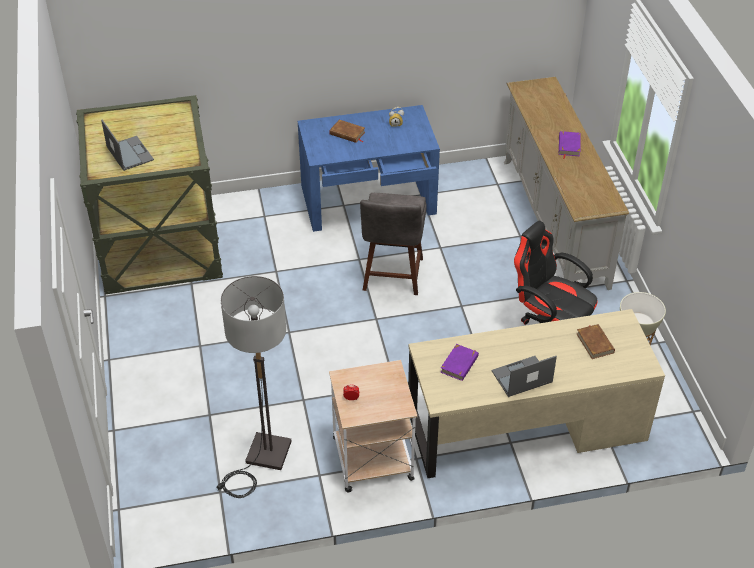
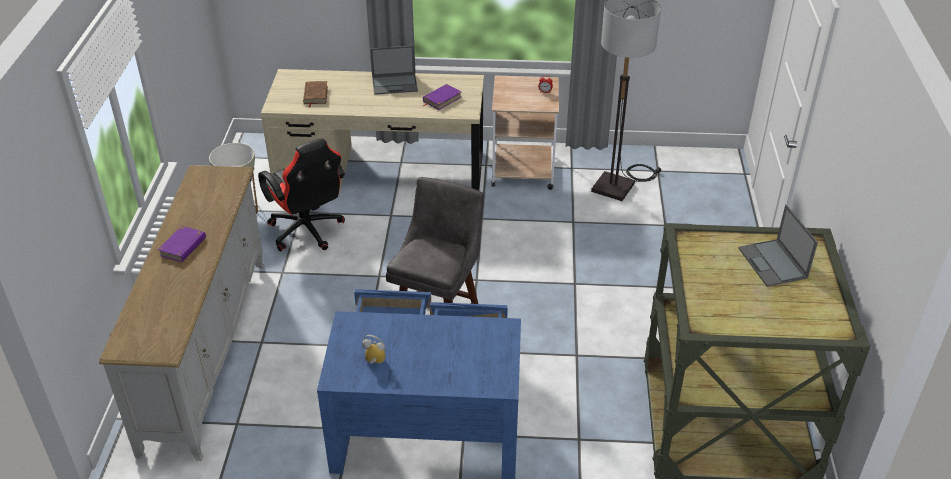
camera: 165 degrees left, 5 degrees down
brown book [329,120,365,143] -> none

